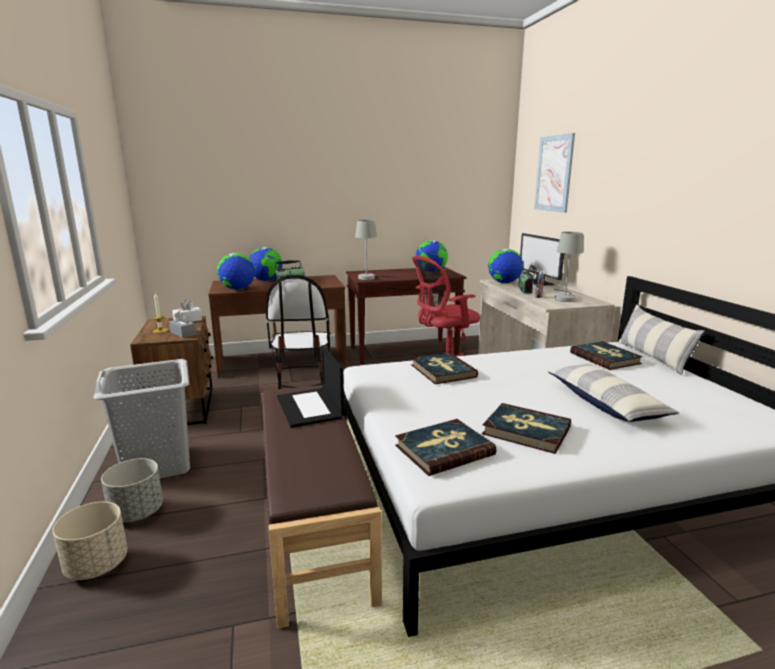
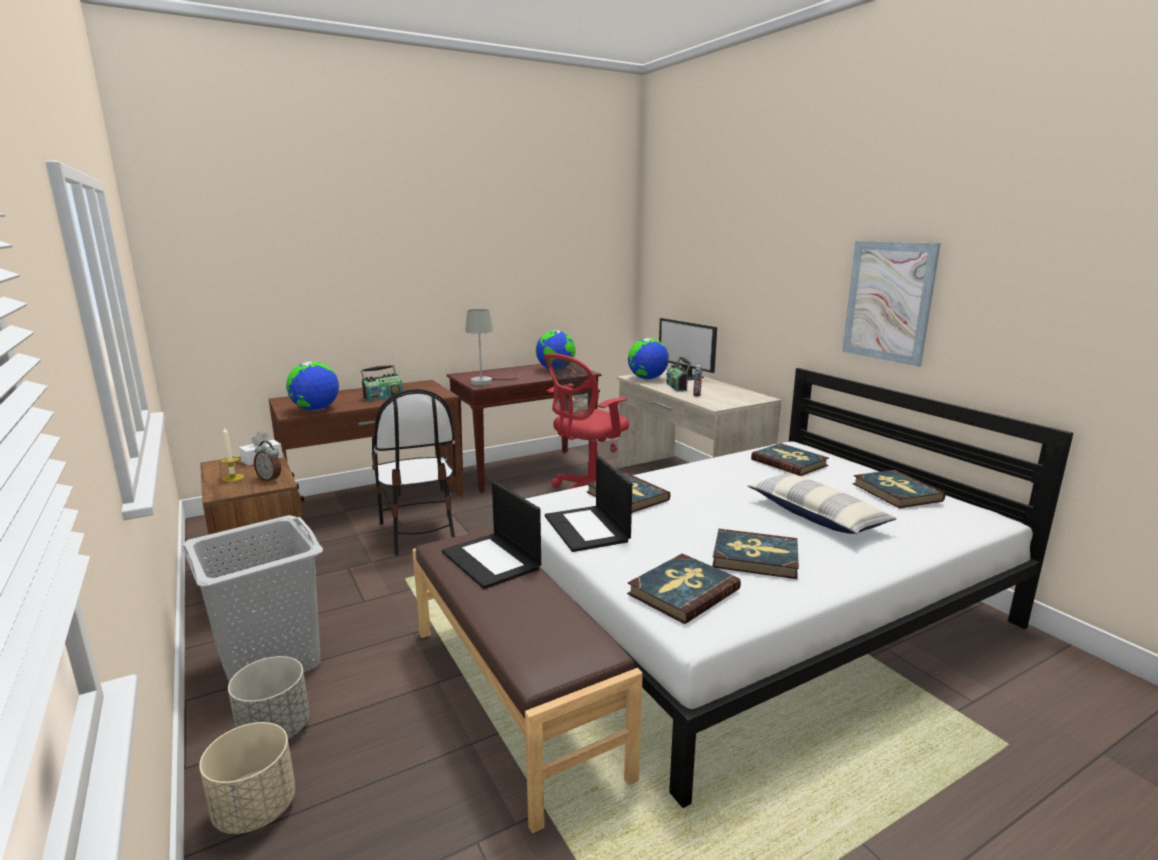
camera: 15 degrees left, 0 degrees up
grey tissue box [169,311,197,338] -> alarm clock [254,441,281,482]
globe [249,247,282,281] -> none
picture [534,133,575,213] -> picture moved to [842,241,941,367]
grey table lamp [554,232,584,302] -> none
pillow [618,305,705,375] -> none
none -> laptop [545,456,632,552]
none -> book [853,470,945,508]

